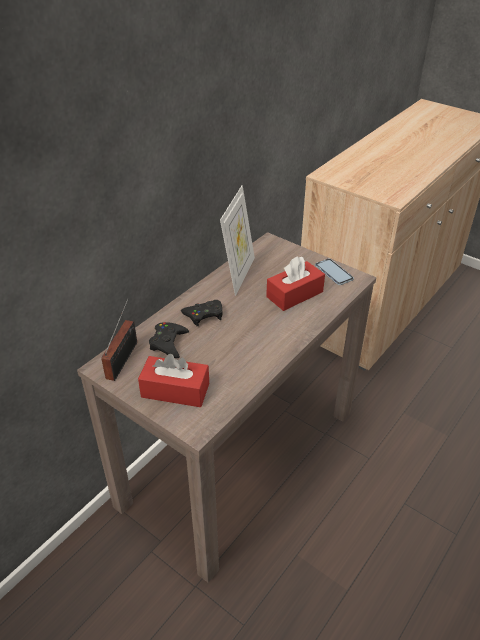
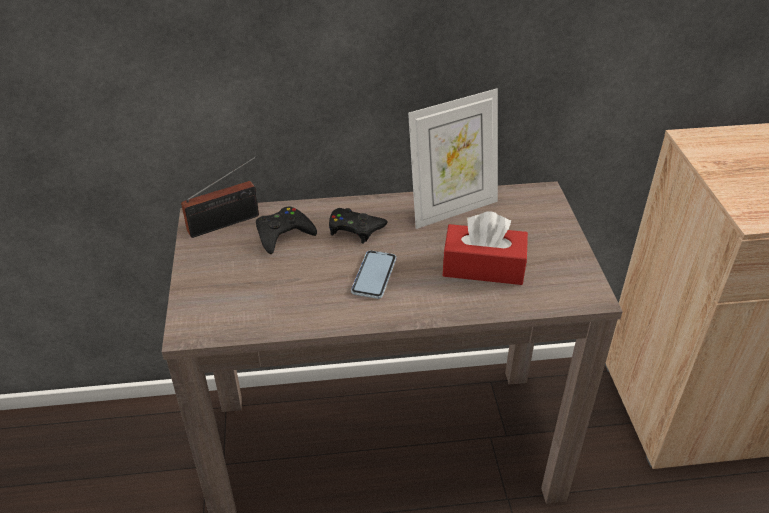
camera: 45 degrees right, 0 degrees up
red tissue box [138,354,209,407] -> none
phone [315,259,354,285] -> phone moved to [351,250,396,299]

